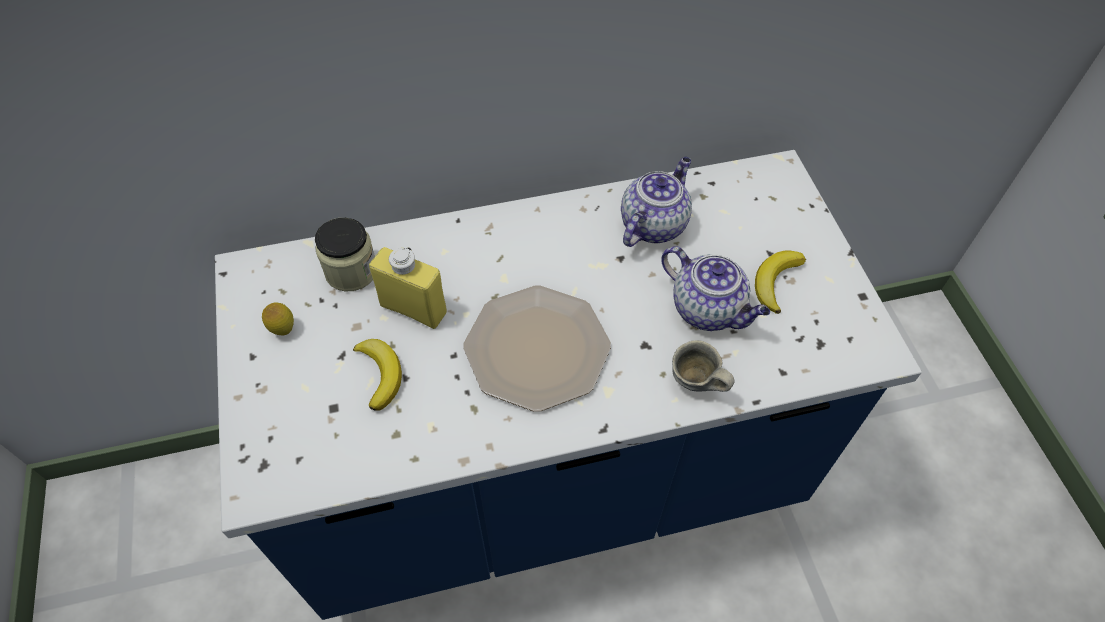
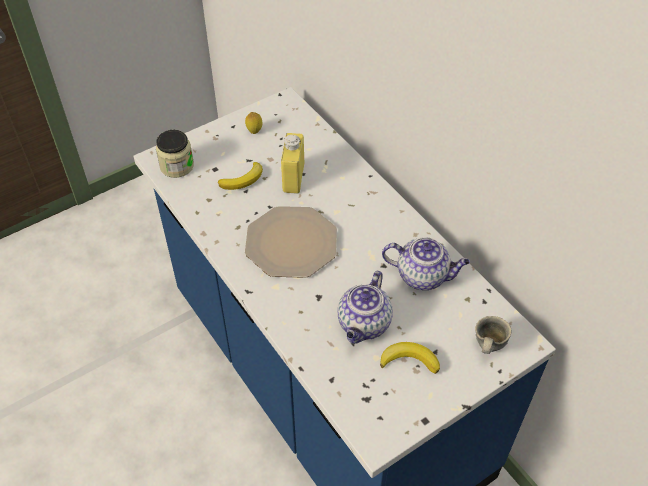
camera: 70 degrees right, 5 degrees down
jar [315,218,375,291] -> jar moved to [156,130,194,178]
grey mug [672,340,735,392] -> grey mug moved to [475,316,511,354]

